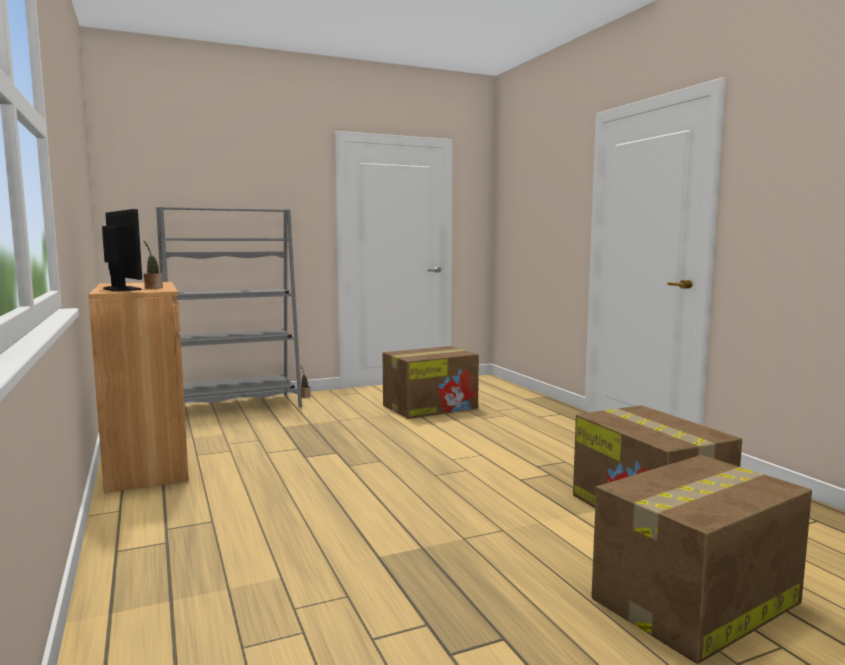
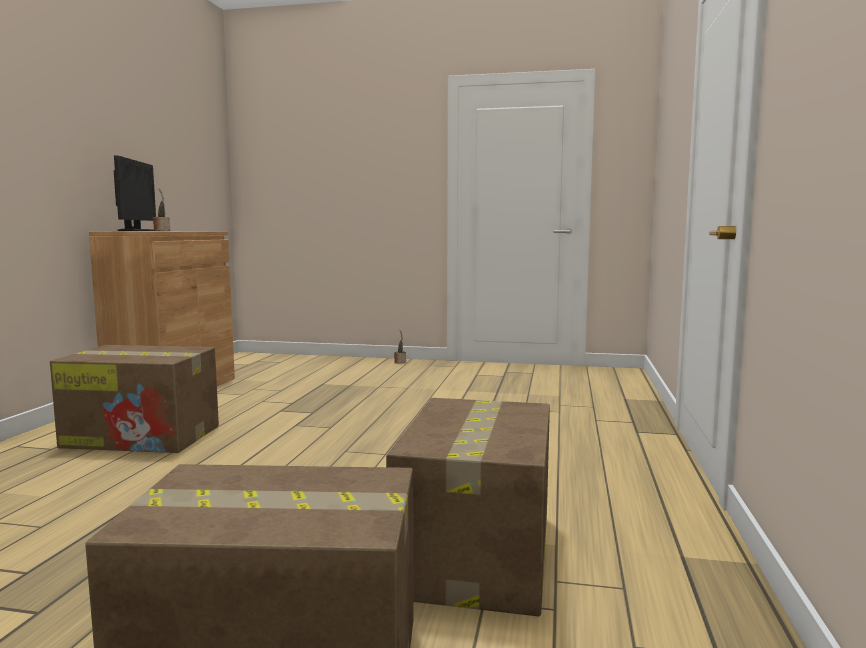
camera: 35 degrees right, 0 degrees up
grey bookcase [156,207,302,407] -> none
cardboard box [383,346,479,419] -> cardboard box moved to [50,345,219,453]

